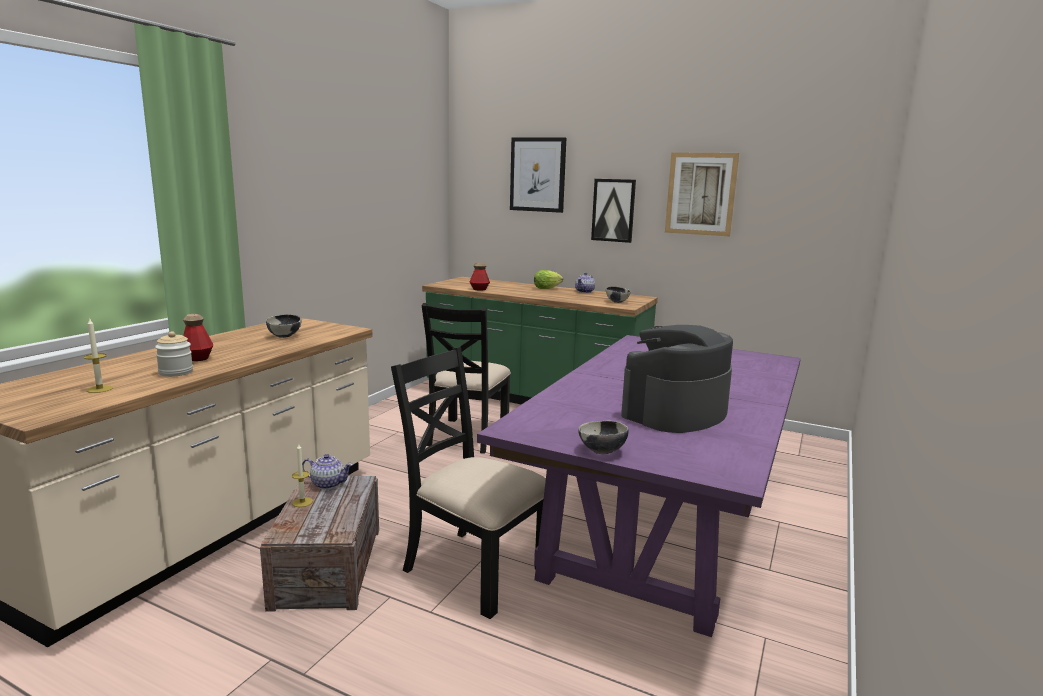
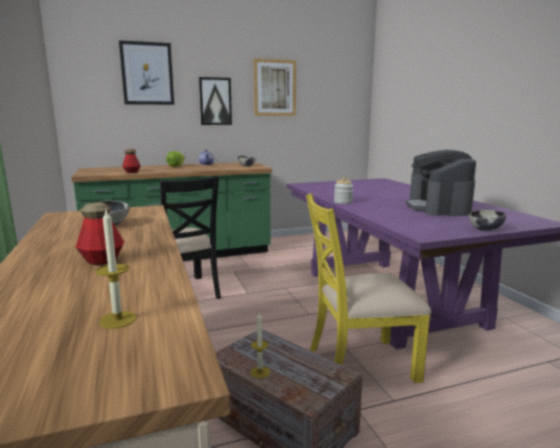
camera: 45 degrees left, 0 degrees up
jar [155,331,193,377] -> jar moved to [334,177,353,204]
teapot [302,454,353,489] -> none
black chair [391,347,546,619] -> yellow chair [306,193,431,383]

